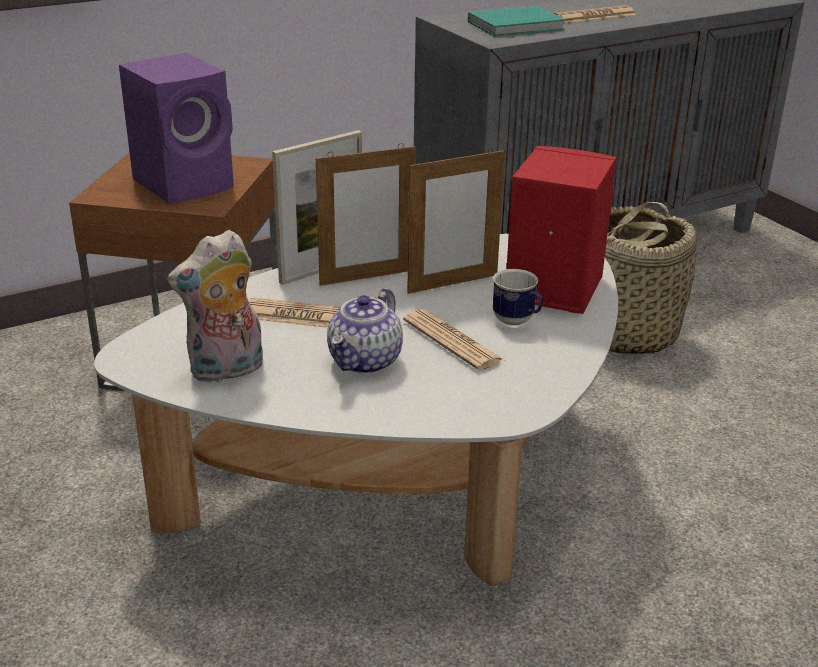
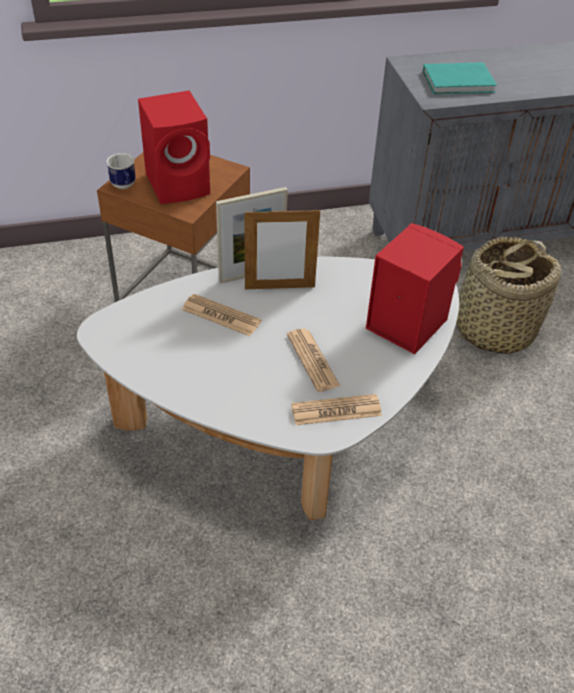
camera: 15 degrees right, 15 degrees up
purple speaker [119,53,234,204] -> red speaker [138,90,210,204]
plush toy [167,230,263,384] -> none
teapot [327,288,403,374] -> none
picture frame [407,148,505,294] -> none
mug [493,269,543,326] -> mug moved to [106,153,136,189]
newspaper [553,5,636,23] -> newspaper moved to [291,394,382,425]

